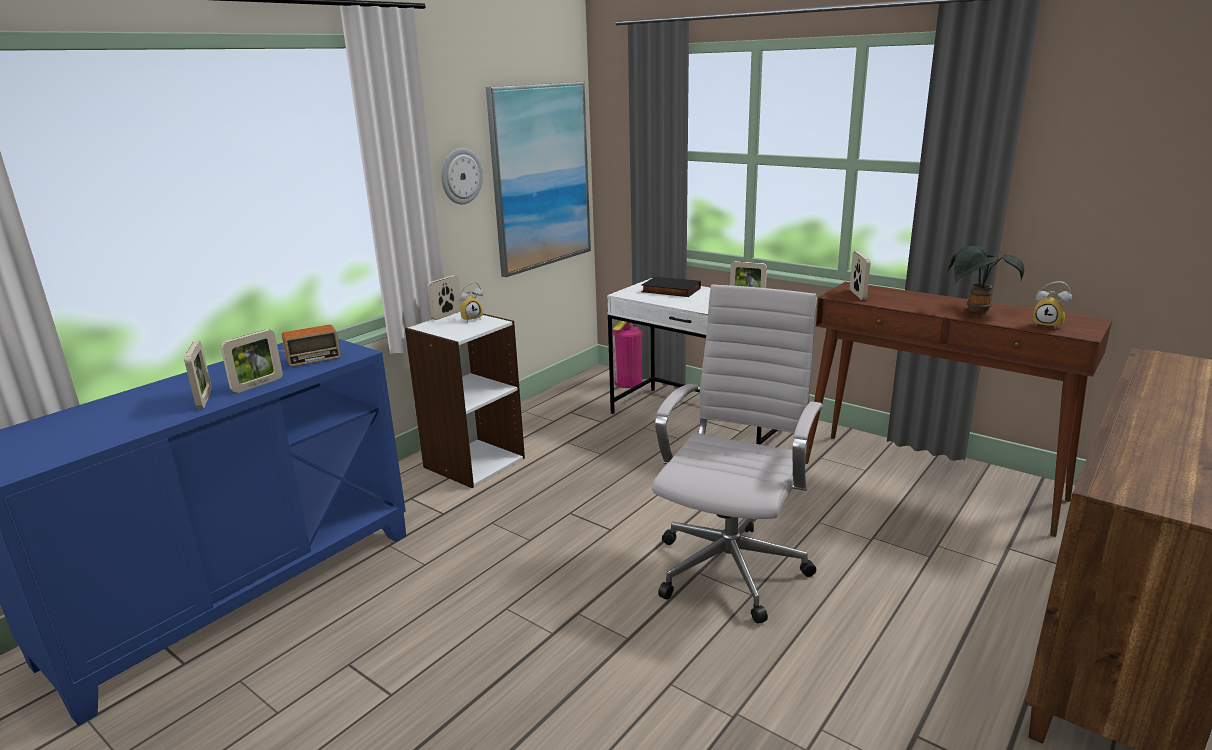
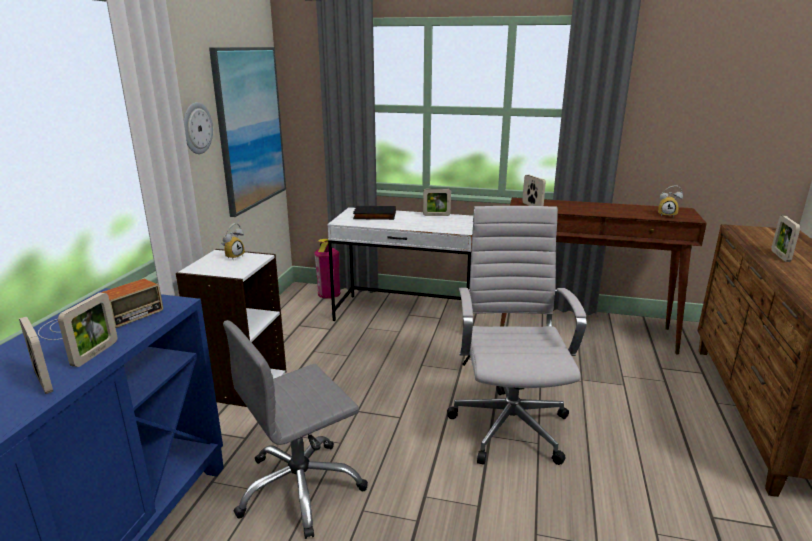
camera: 25 degrees left, 0 degrees up
picture frame [427,275,461,320] -> picture frame moved to [771,215,801,262]
potted plant [948,246,1024,312] -> none
none -> grey office chair [223,320,368,539]

